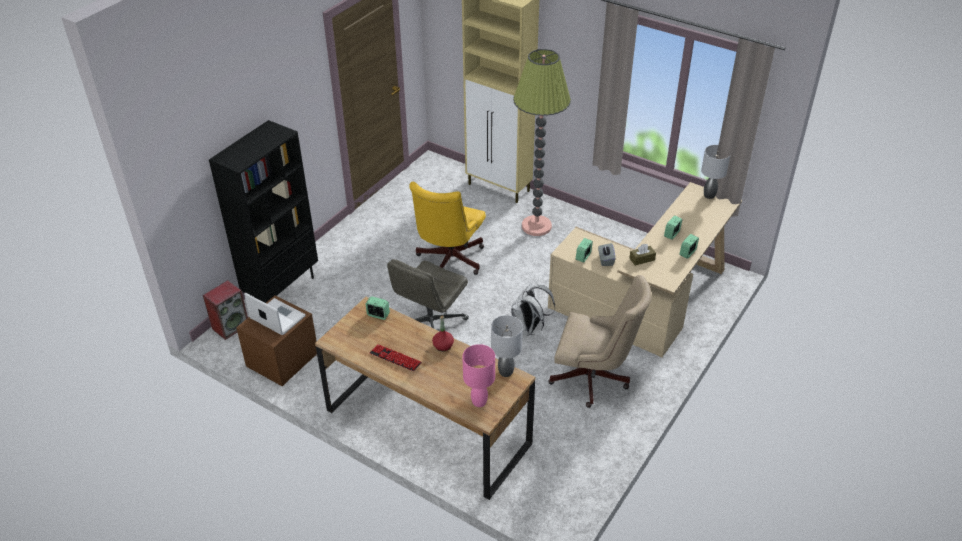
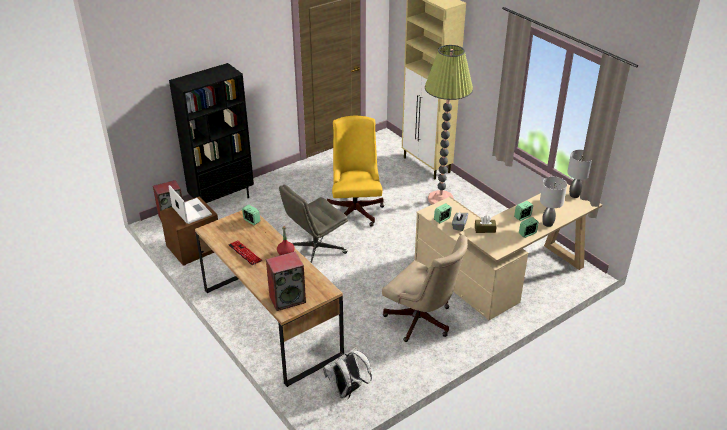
camera: 20 degrees right, 5 degrees down
yellow office chair [409,182,486,275] -> yellow office chair turned 135 degrees clockwise [327,116,384,227]
pink table lamp [462,344,495,407] -> speaker [266,251,306,311]
grey table lamp [491,315,523,377] -> grey table lamp moved to [540,177,567,227]
white backpack [511,283,555,336] -> white backpack moved to [323,347,372,399]

